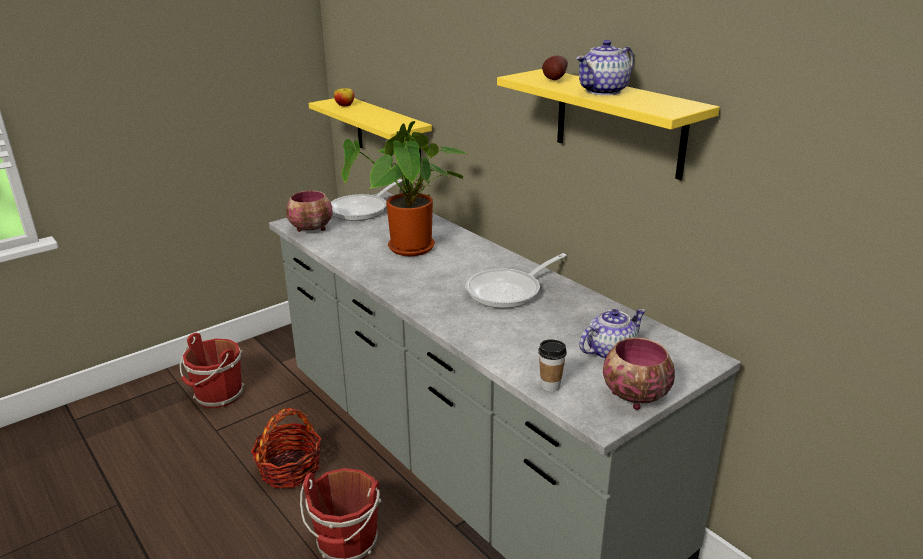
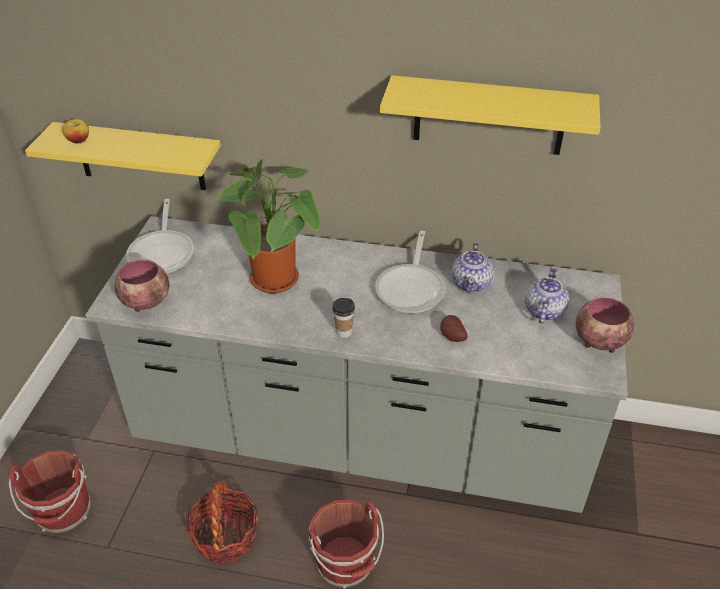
camera: 40 degrees left, 15 degrees up
cup [538,339,567,392] -> cup moved to [332,298,355,338]
potato [542,55,568,80] -> potato moved to [440,315,468,342]
teapot [576,40,634,95] -> teapot moved to [452,243,493,294]

